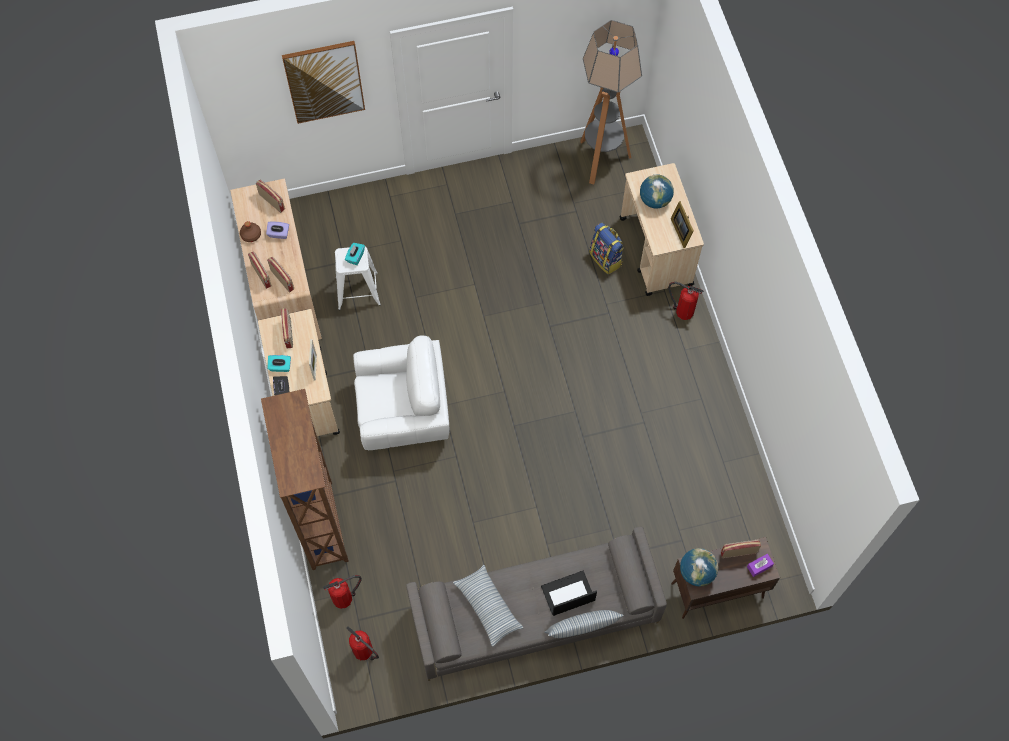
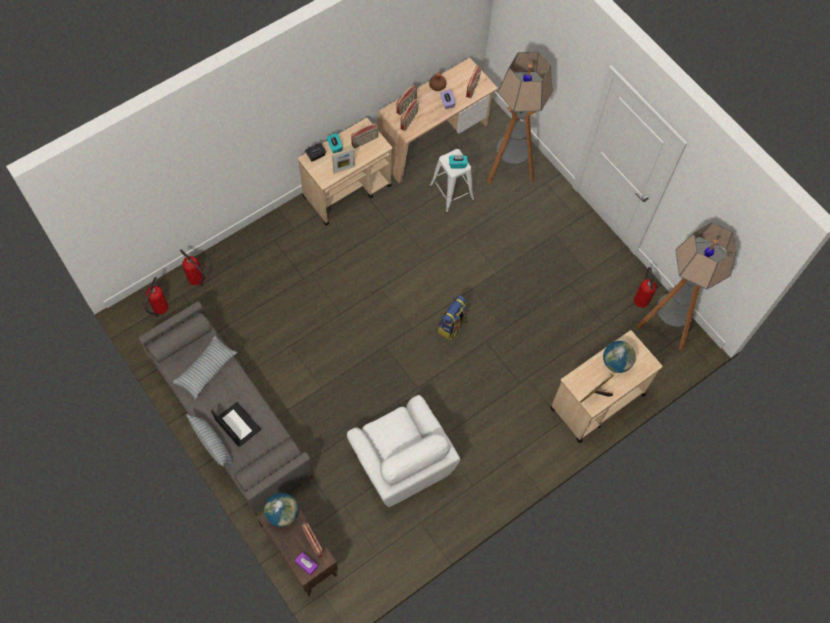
camera: 65 degrees right, 0 degrees up
brown bookcase [261,389,349,570] -> none
picture [282,41,365,124] -> none
white armchair [353,336,449,450] -> white armchair moved to [347,395,460,507]
backpack [589,223,624,274] -> backpack moved to [438,295,467,340]
fire extinguisher [668,282,703,320] -> fire extinguisher moved to [634,267,657,308]
none -> floor lamp [487,52,553,184]

